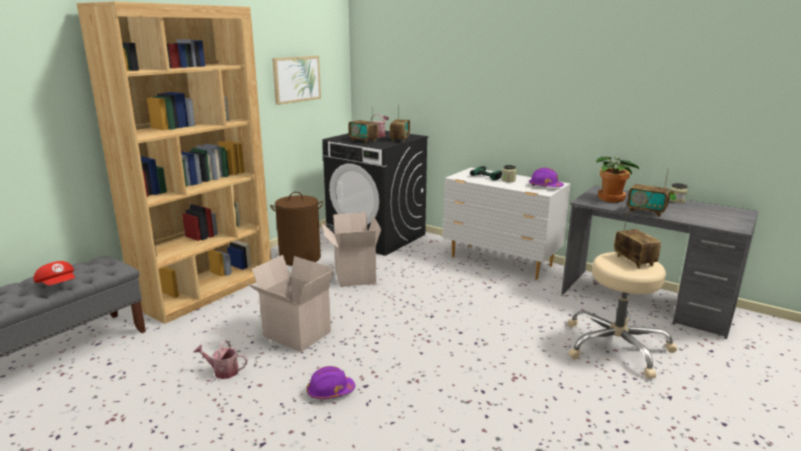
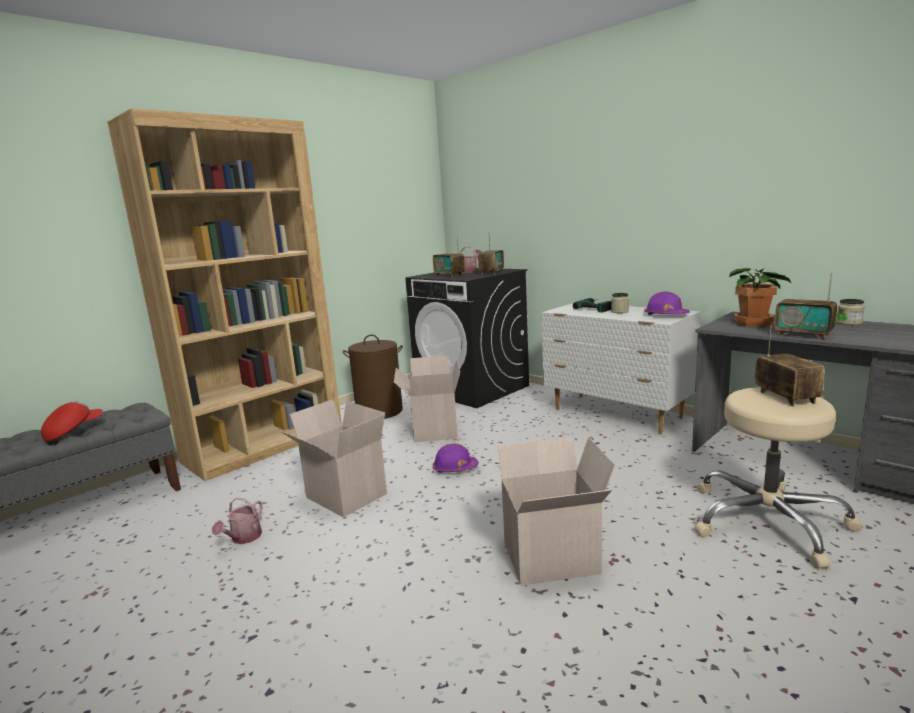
camera: 10 degrees right, 5 degrees down
red cap [34,261,75,285] -> red cap turned 105 degrees counterclockwise [41,401,103,441]
watering can [193,340,248,379] -> watering can turned 90 degrees counterclockwise [212,497,263,544]
picture [272,56,321,105] -> none
purple hard hat [307,366,355,399] -> purple hard hat moved to [433,444,479,473]
none -> cardboard box [488,437,615,586]

